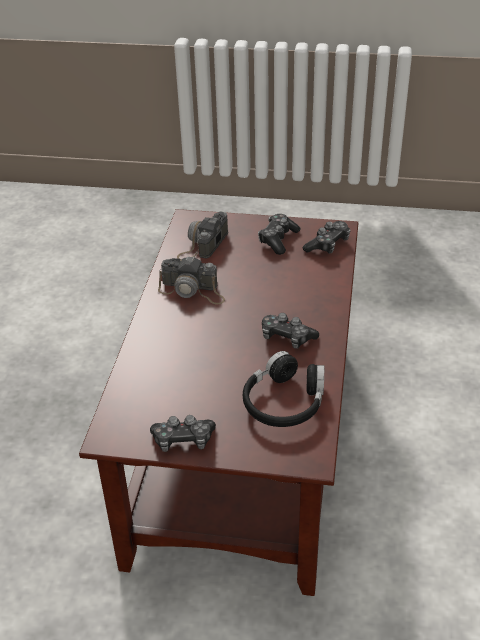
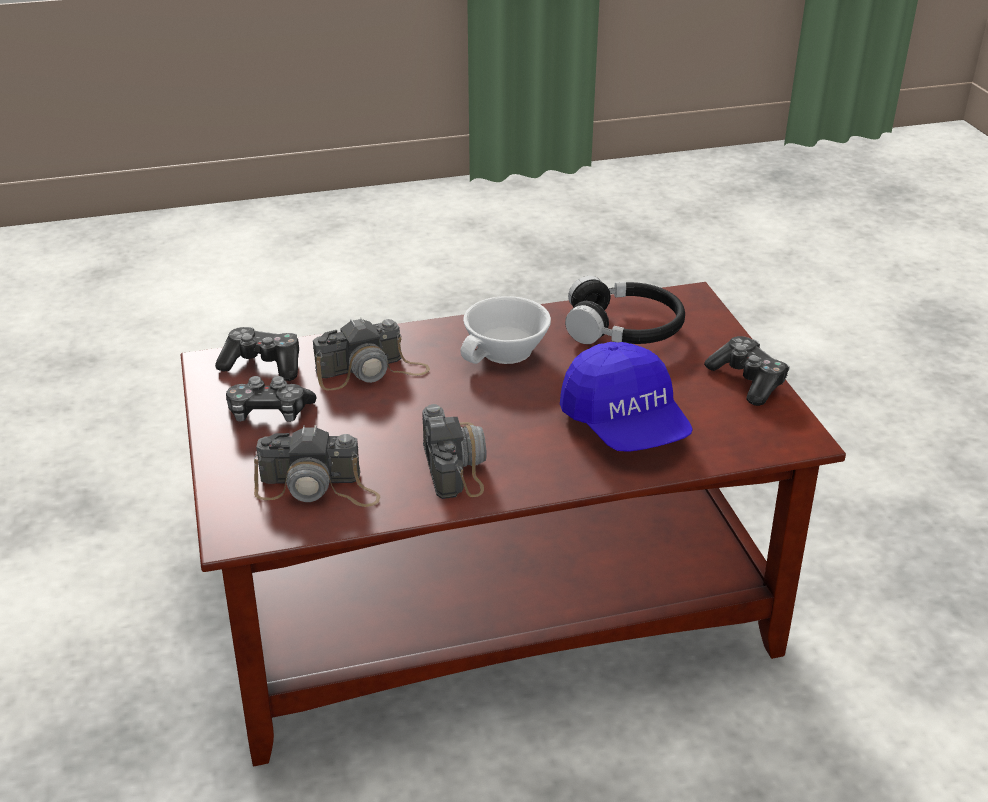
camera: 115 degrees left, 5 degrees down
game controller [262,313,319,349] -> white cup [460,296,551,364]
none -> camera [313,317,430,390]
none -> blue cap [560,342,693,452]

